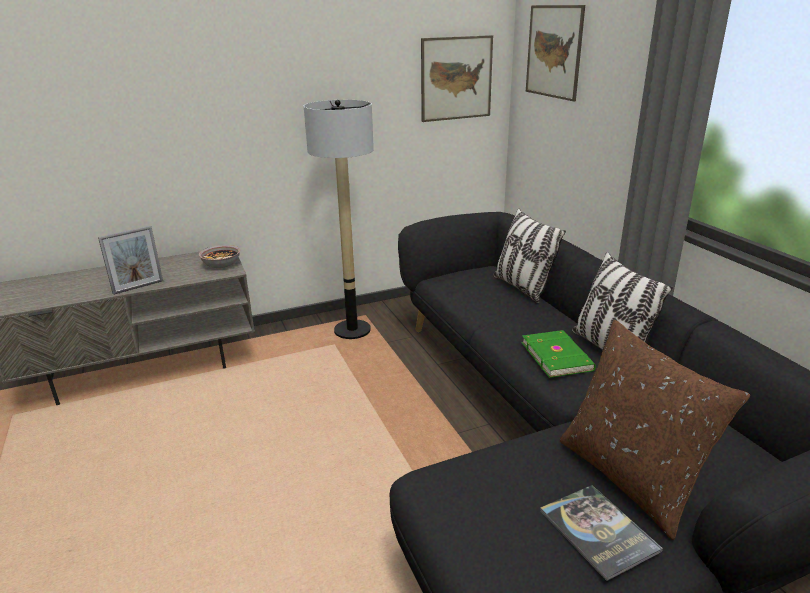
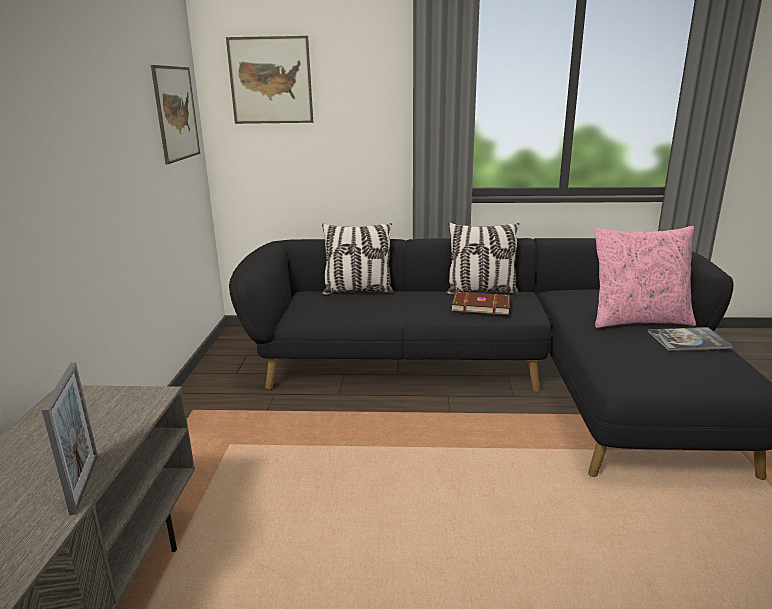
camera: 65 degrees left, 5 degrees down
bowl [199,245,240,268] -> none
floor lamp [304,100,374,339] -> none
green book [522,330,596,378] -> brown book [451,292,510,315]
brown pillow [560,320,750,540] -> pink pillow [594,226,696,328]

